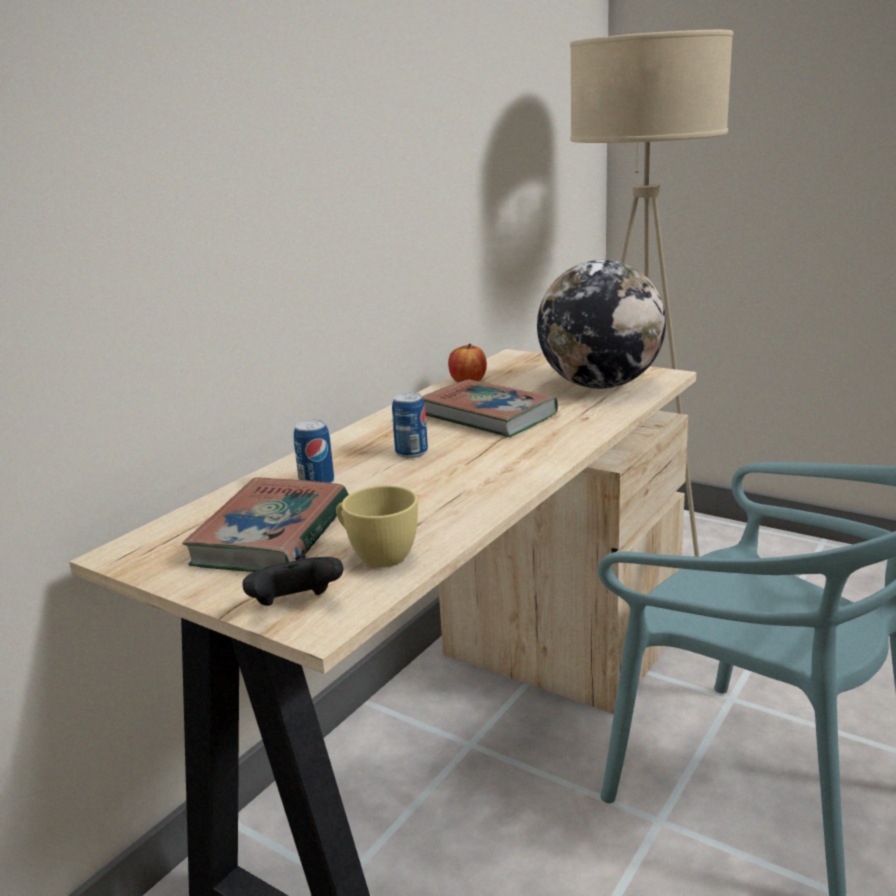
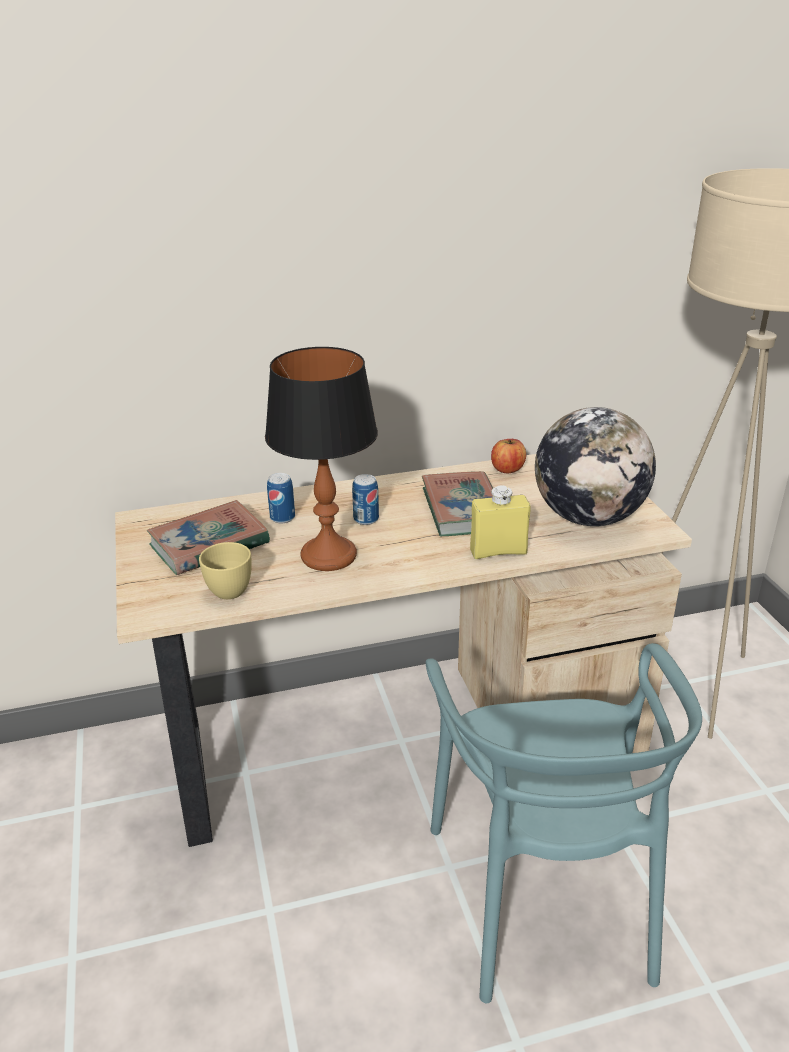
camera: 40 degrees right, 10 degrees up
black game controller [242,554,343,606] -> none
none -> table lamp [265,347,378,571]
none -> yellow bottle [470,485,531,559]

